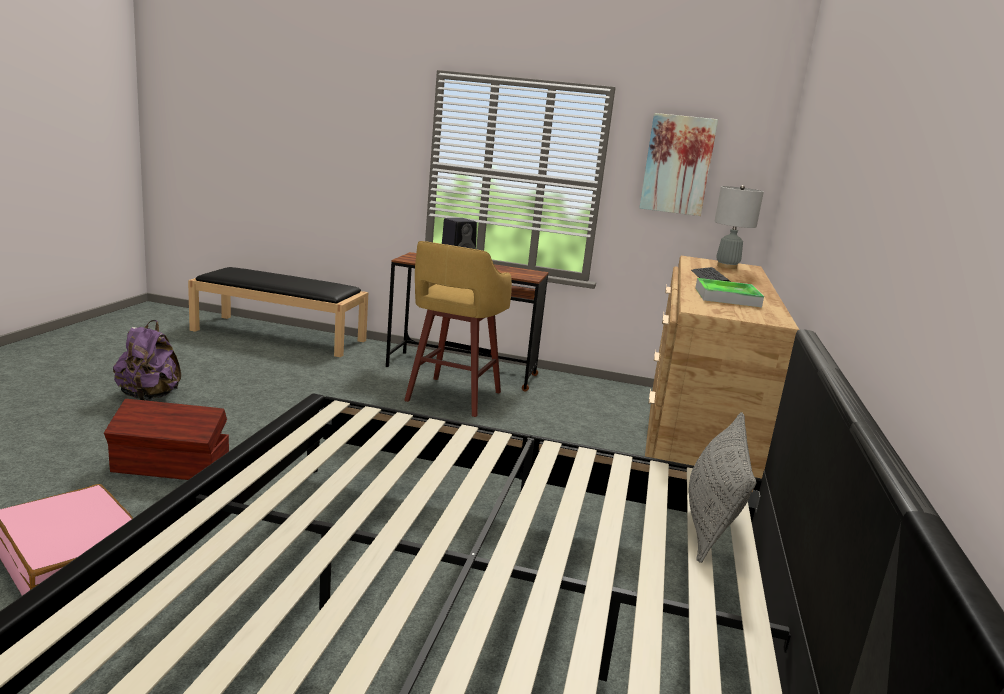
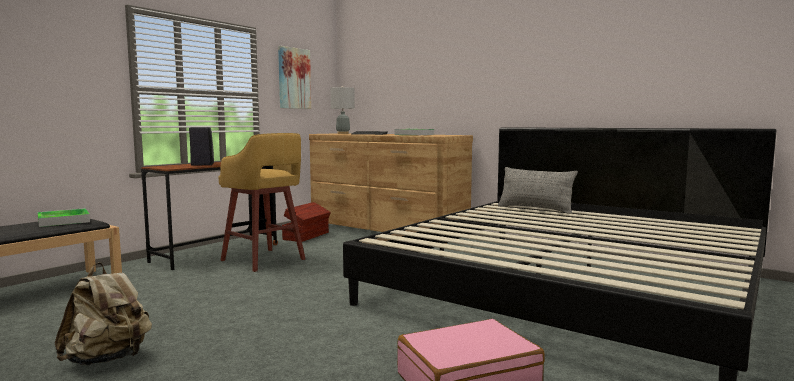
camera: 65 degrees left, 10 degrees down
brown storage box [104,399,229,480] -> brown storage box moved to [282,202,331,242]
purple backpack [113,320,181,401] -> beige backpack [55,262,152,365]
none -> tray [37,208,90,227]

